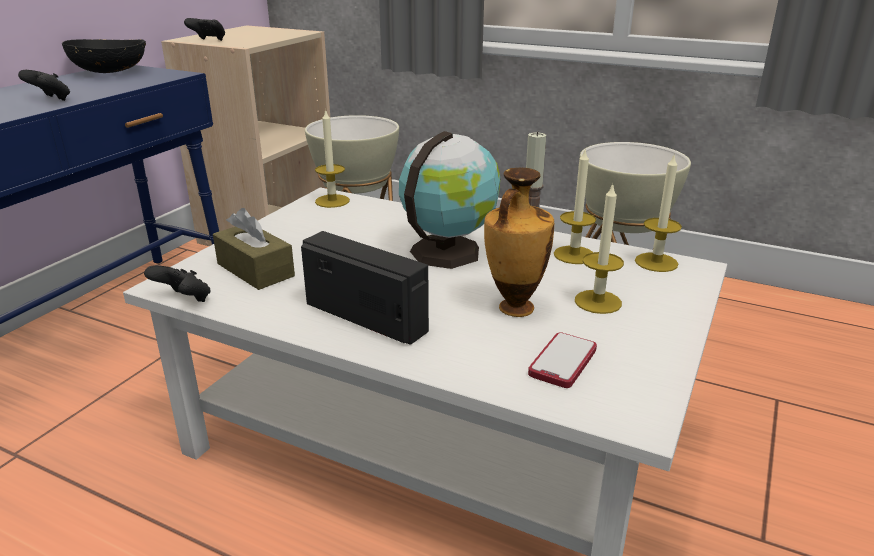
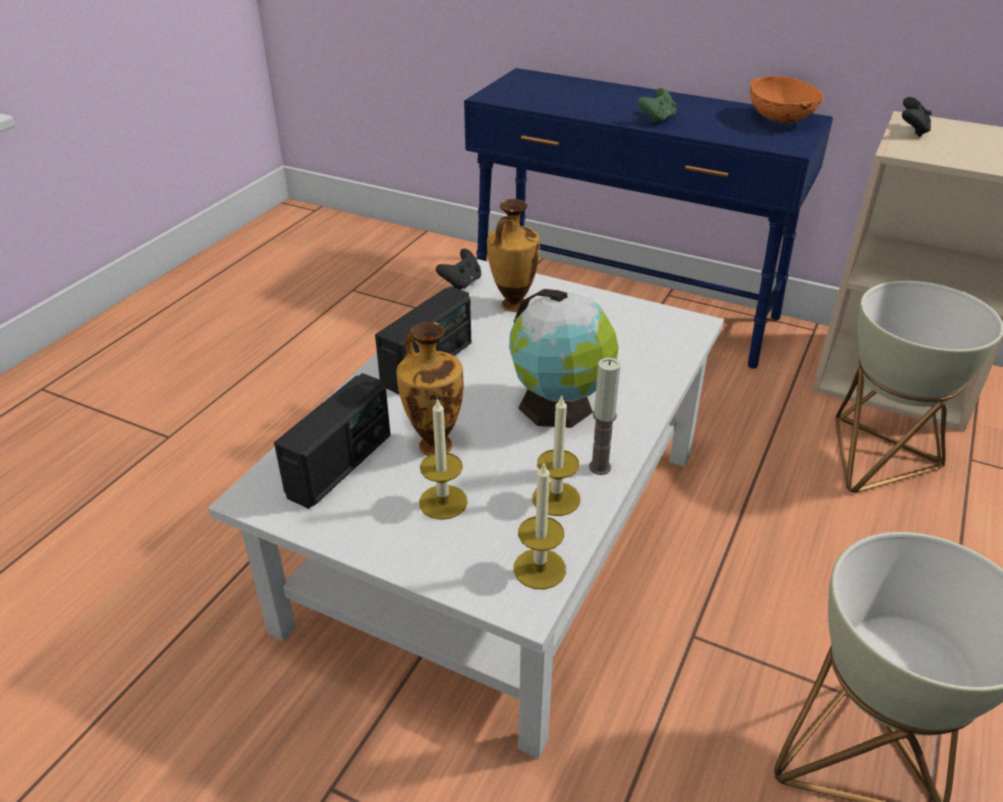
camera: 90 degrees right, 10 degrees up
black game controller [18,70,70,101] -> green game controller [637,88,676,124]
black bowl [62,39,146,73] -> orange bowl [750,75,824,123]
brown tissue box [213,208,295,290] -> vase [487,199,540,312]
candle [315,109,350,208] -> none
phone [528,332,597,388] -> radio [274,373,391,509]

